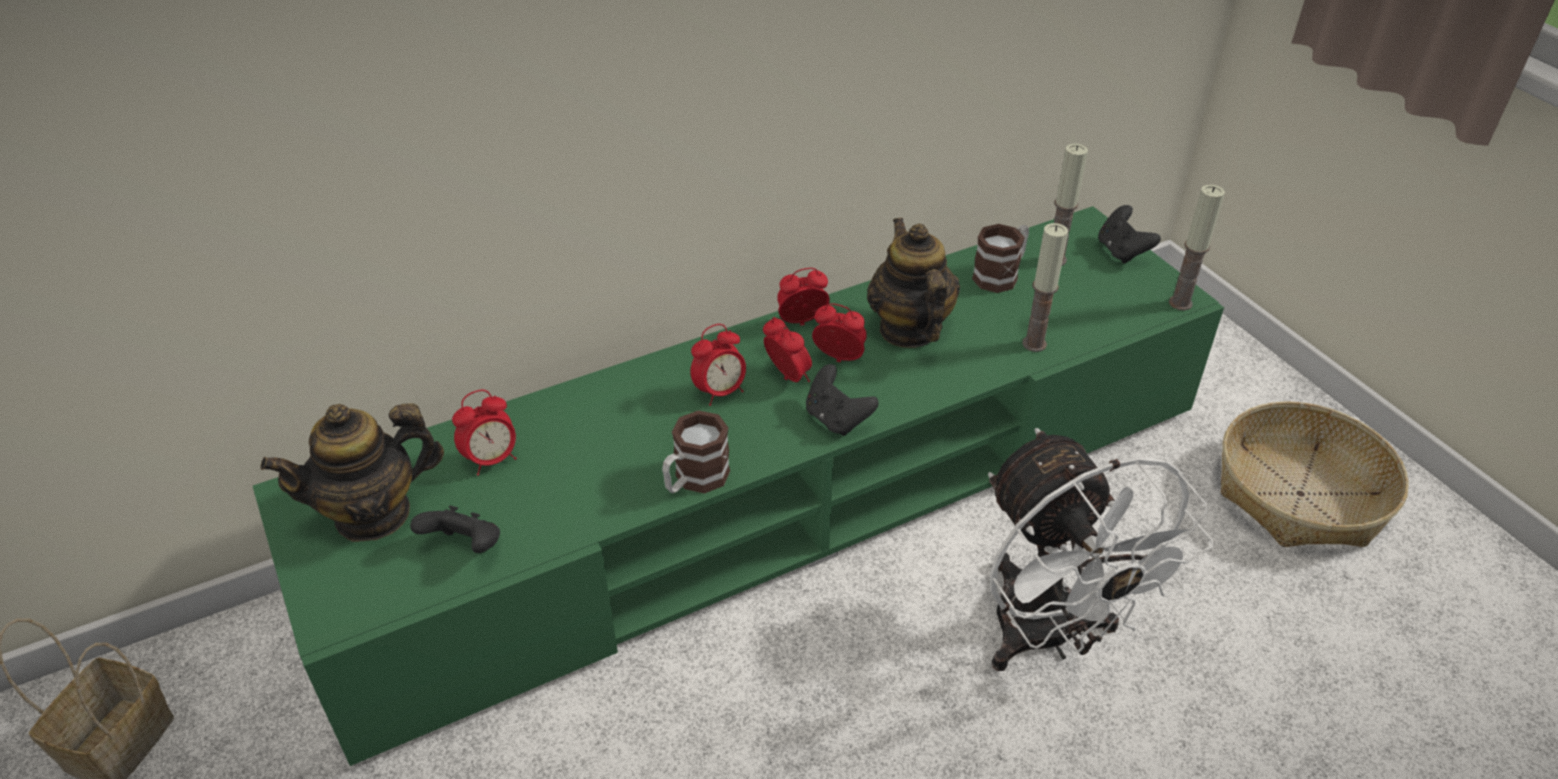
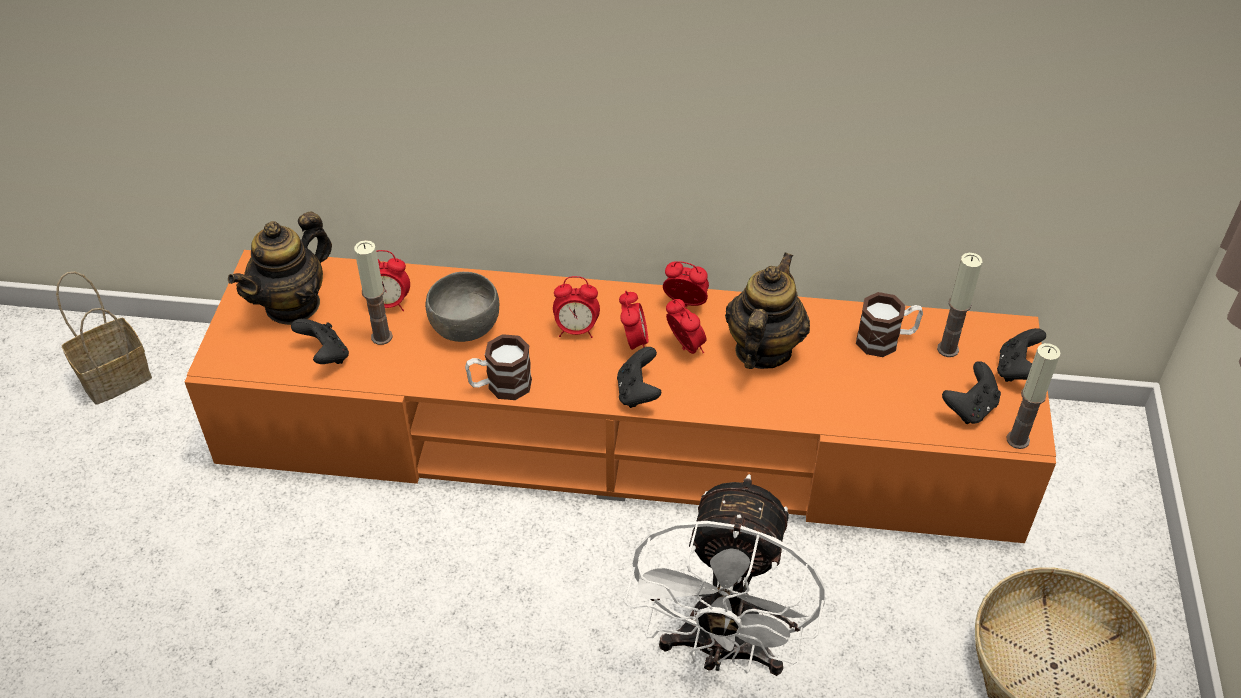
camera: 35 degrees right, 5 degrees up
green tv stand [253,206,1224,766] -> orange tv stand [185,250,1056,543]
teapot [260,403,444,542] -> teapot turned 60 degrees counterclockwise [228,212,332,325]
candle [1022,223,1068,352] -> candle moved to [354,240,393,345]
none -> grey bowl [425,272,499,342]
none -> black game controller [942,361,1001,424]

